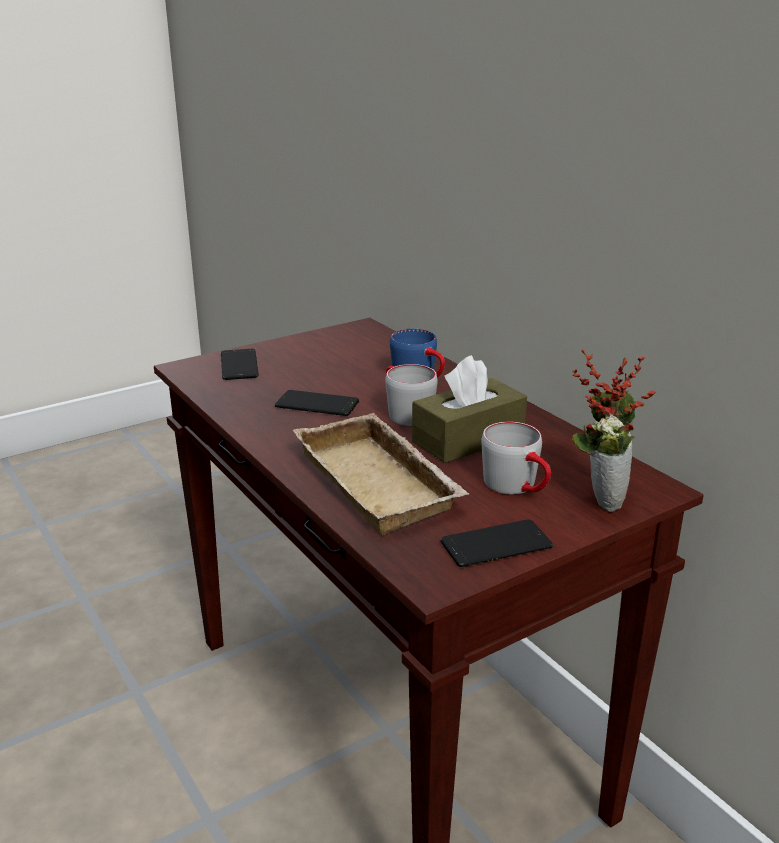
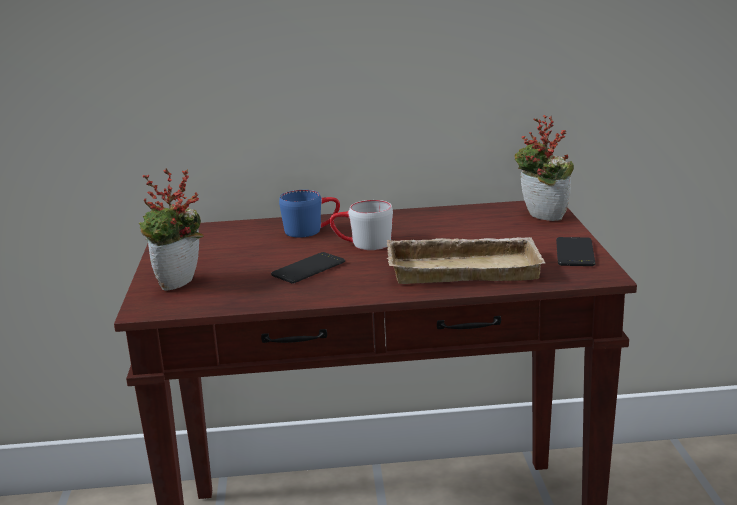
camera: 60 degrees left, 5 degrees down
phone [221,349,259,380] -> potted plant [139,168,204,291]
brown tissue box [412,355,527,463] -> none
grey mug [481,422,551,494] -> none

